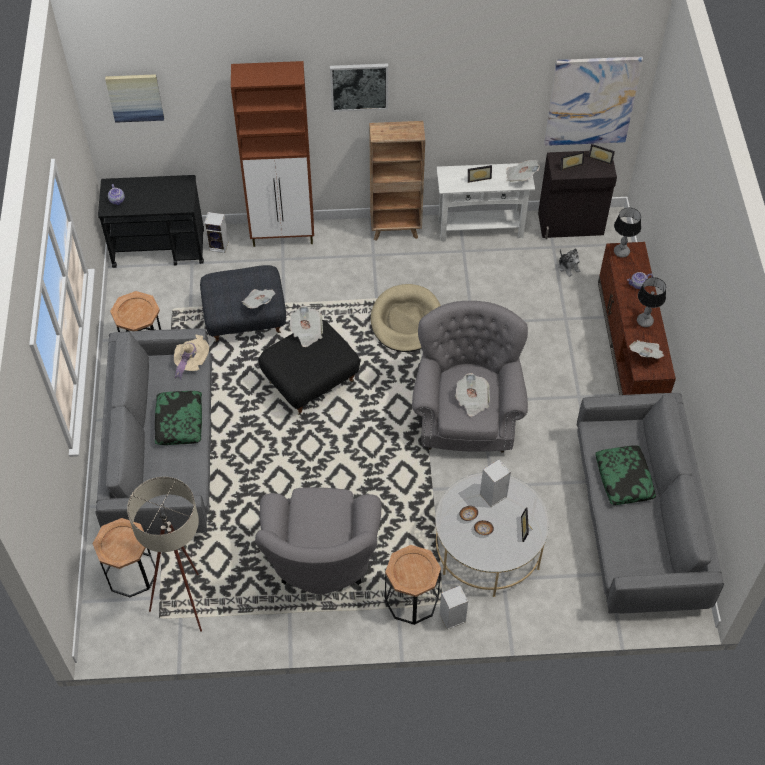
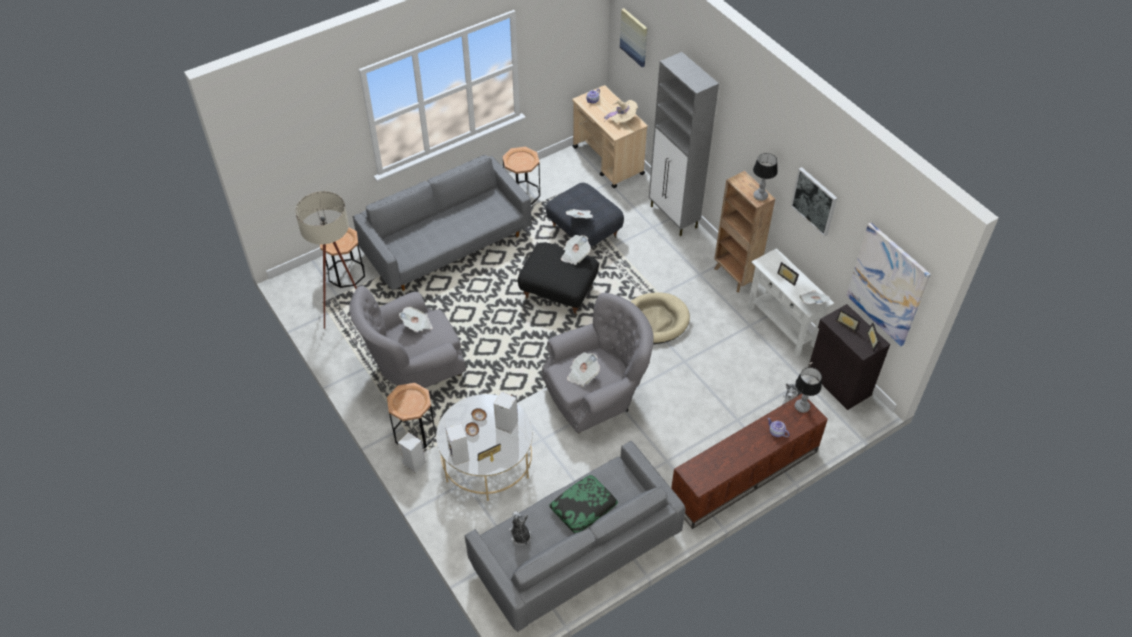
camera: 60 degrees right, 5 degrees down
black cart [98,175,204,268] -> beige cart [573,85,648,188]
pillow [155,391,202,445] -> none
beige hat [174,335,209,380] -> beige hat moved to [604,100,638,123]
speaker [204,212,229,253] -> speaker moved to [445,423,469,465]
brown cabinet [231,61,314,247] -> grey cabinet [649,52,719,236]
picture [330,63,388,112] -> picture moved to [791,167,837,237]
newspaper [629,340,664,359] -> newspaper moved to [399,307,433,332]
table lamp [637,277,666,327] -> table lamp moved to [753,153,778,201]
none -> plush toy [509,511,531,545]

